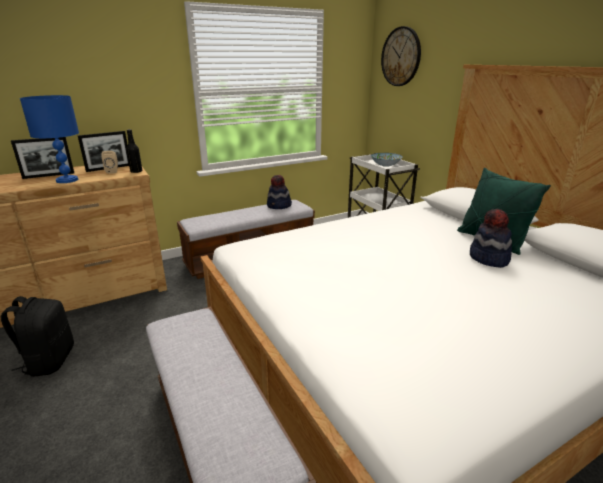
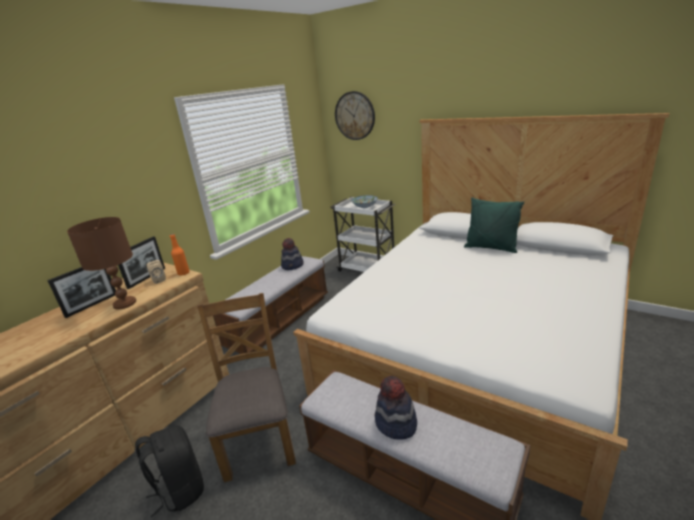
camera: 25 degrees left, 0 degrees up
blue table lamp [20,95,79,183] -> brown table lamp [67,217,136,309]
black bottle [126,129,142,173] -> orange bottle [170,234,190,276]
hat [470,209,512,268] -> hat moved to [375,376,417,440]
none -> brown chair [198,293,296,482]

